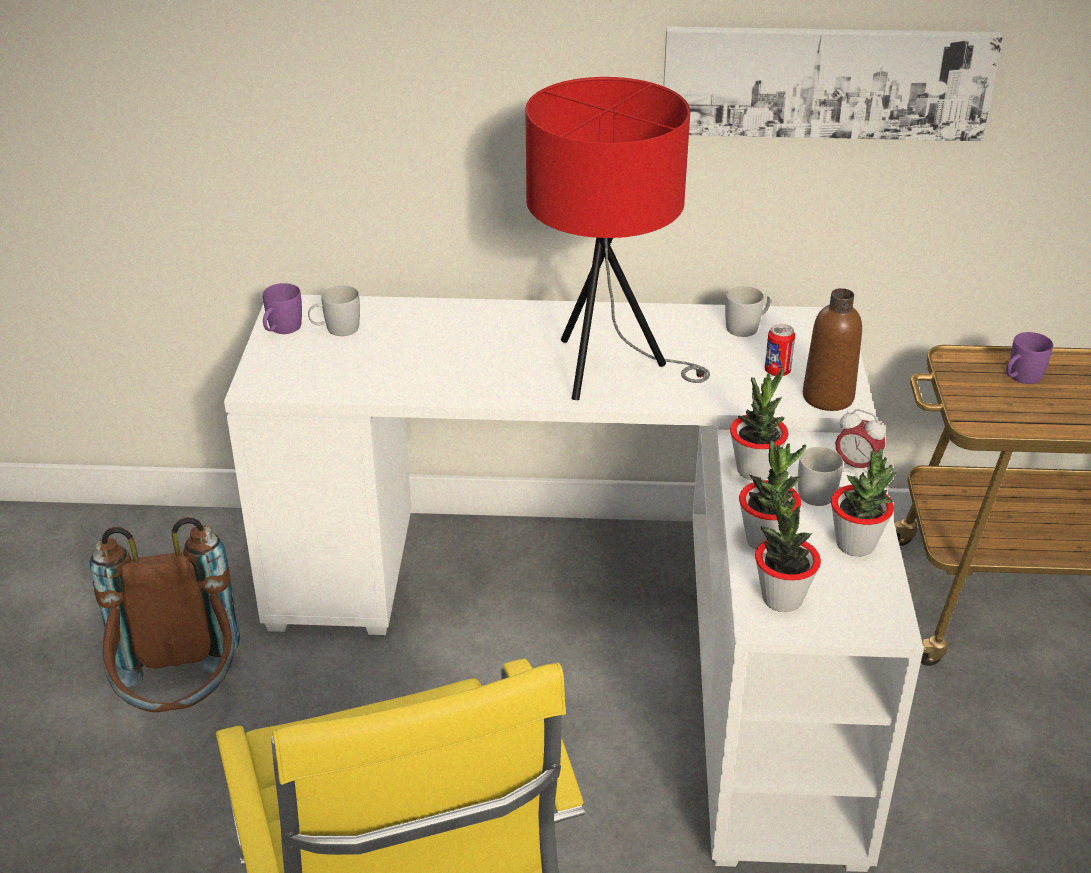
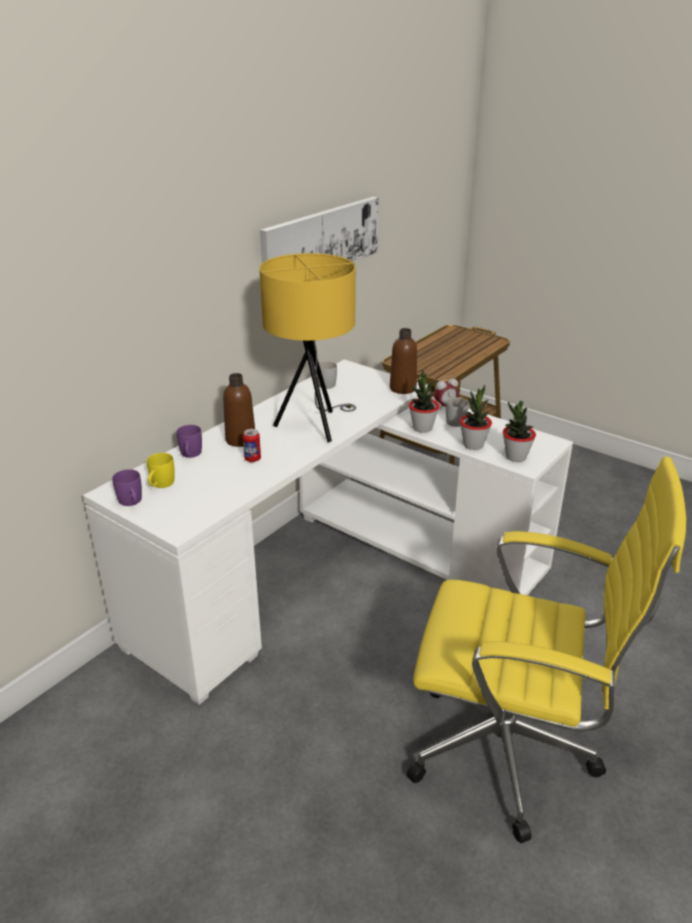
camera: 55 degrees left, 5 degrees down
brown backpack [90,517,240,712] -> none
white mug [308,285,360,336] -> yellow mug [147,453,175,488]
red table lamp [525,77,710,400] -> yellow table lamp [259,253,356,442]
can [765,324,795,376] -> can moved to [243,429,261,462]
potted plant [831,449,897,556] -> none
purple mug [1006,332,1053,384] -> purple mug moved to [176,425,202,458]
none -> brown bottle [223,373,255,447]

